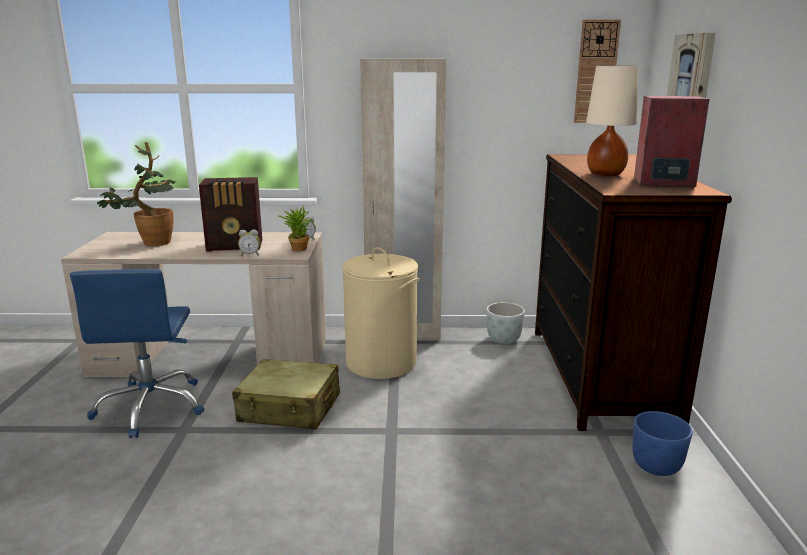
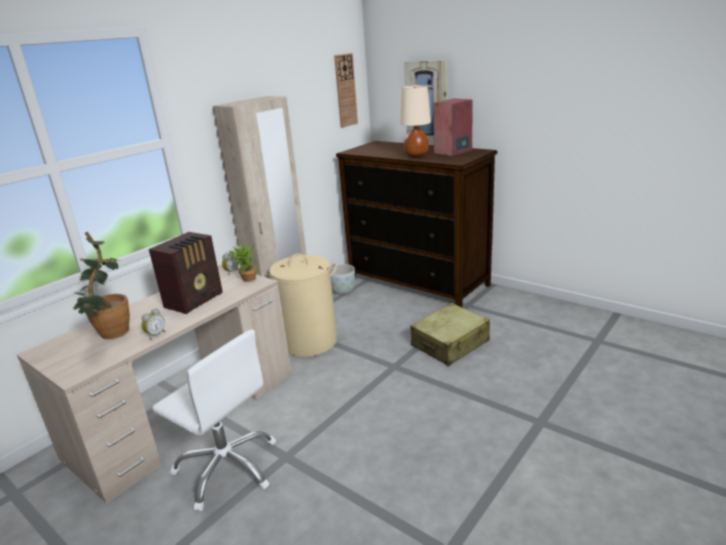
camera: 50 degrees left, 5 degrees up
blue office chair [70,269,204,438] -> white office chair [152,329,276,511]
beige suitcase [232,359,340,430] -> beige suitcase moved to [410,303,490,366]
alarm clock [238,229,260,256] -> alarm clock moved to [142,308,165,340]
blue planter [632,411,693,476] -> none

